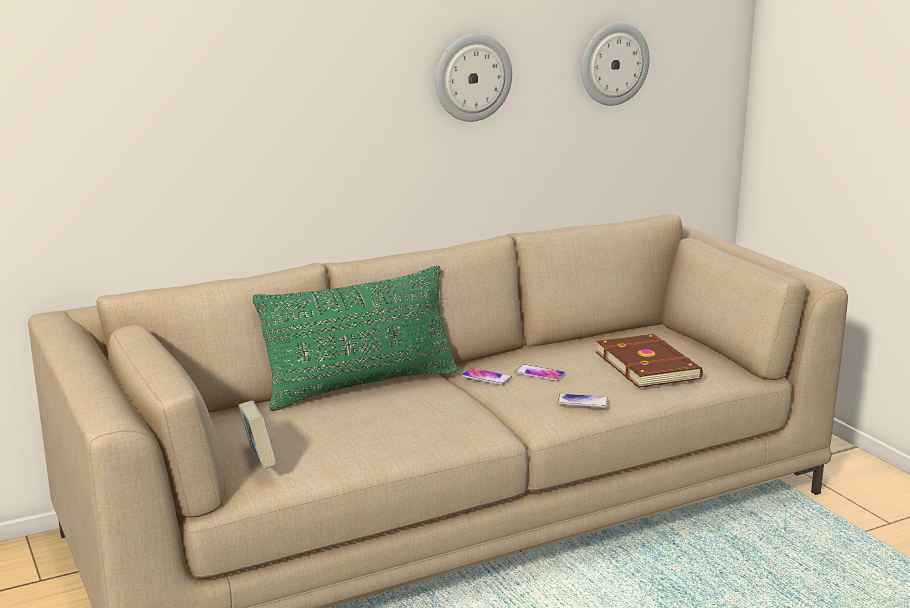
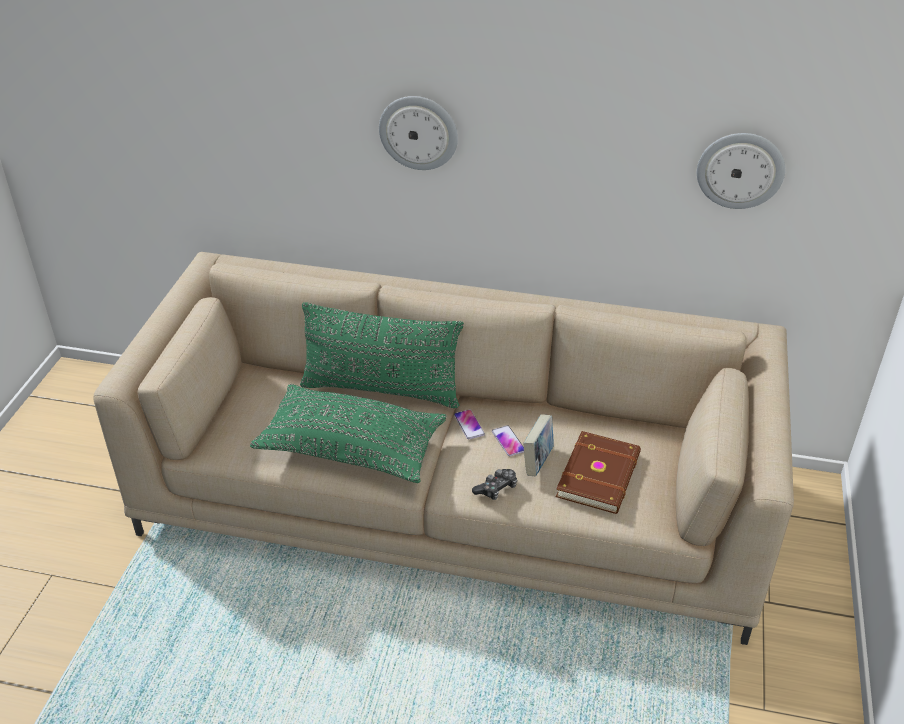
camera: 40 degrees right, 20 degrees up
book [238,401,276,469] -> book moved to [523,414,554,476]
wall clock [435,34,512,122] -> wall clock moved to [379,96,458,170]
phone [557,394,608,408] -> game controller [472,469,517,500]
none -> green pillow [250,384,447,483]

